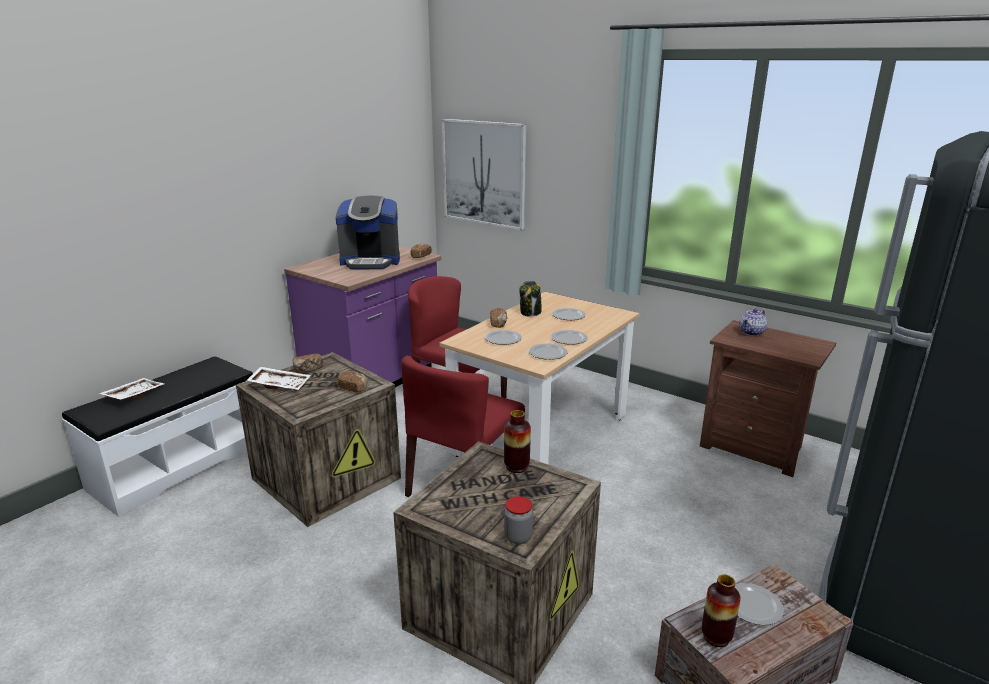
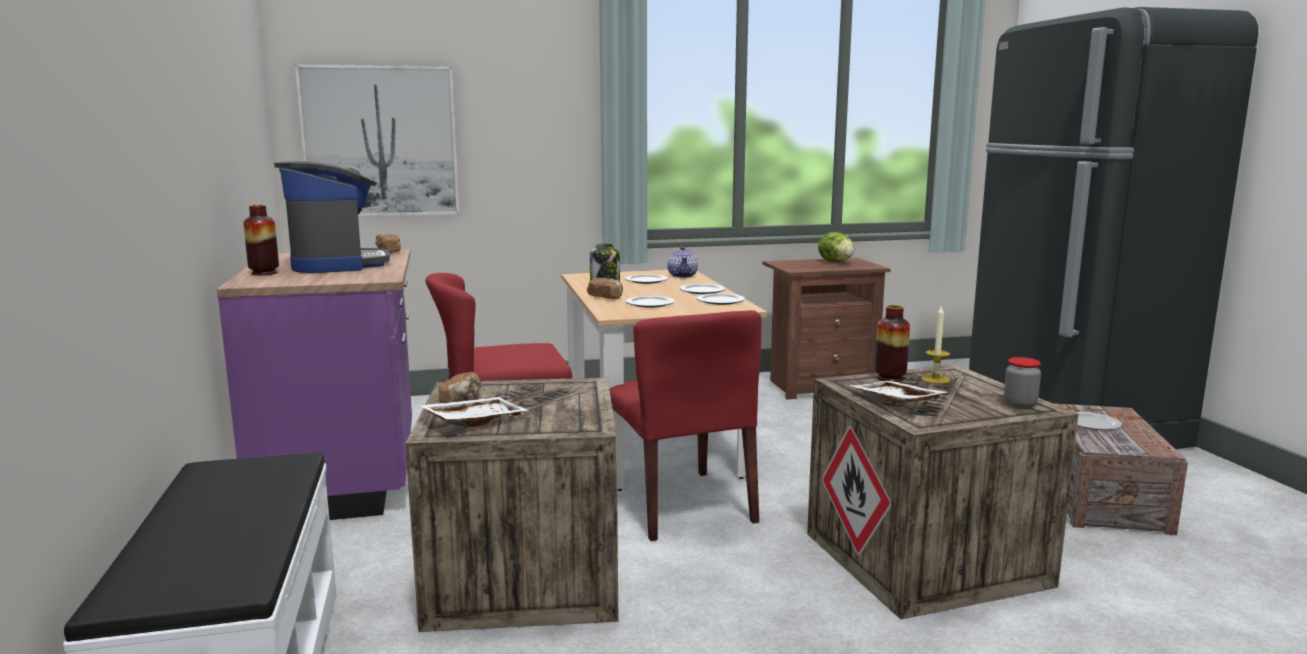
camera: 50 degrees left, 10 degrees down
white tray [98,378,164,400] -> white tray moved to [850,381,949,402]
coffee machine [336,195,400,269] -> coffee machine turned 60 degrees counterclockwise [274,161,390,273]
bread [337,371,367,392] -> none
vase [702,574,741,647] -> vase moved to [243,205,279,275]
teapot [739,309,767,336] -> teapot moved to [667,246,698,278]
none -> lettuce [818,232,854,263]
none -> candle [921,305,951,384]

